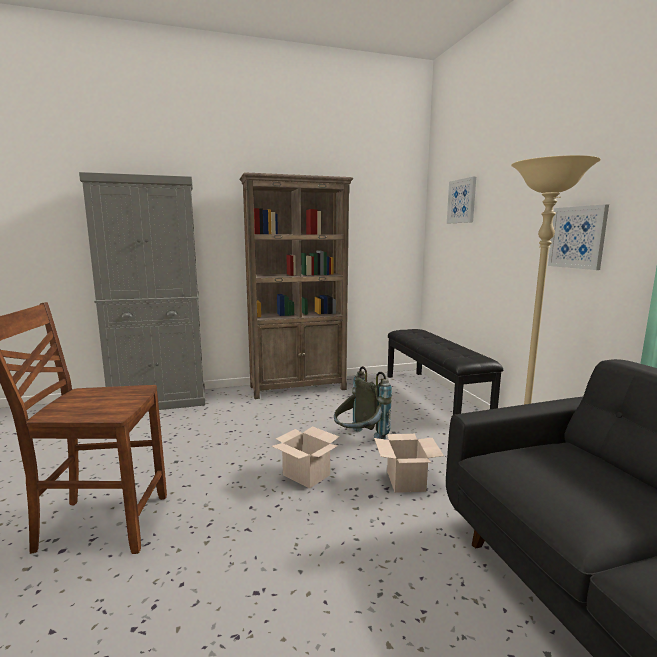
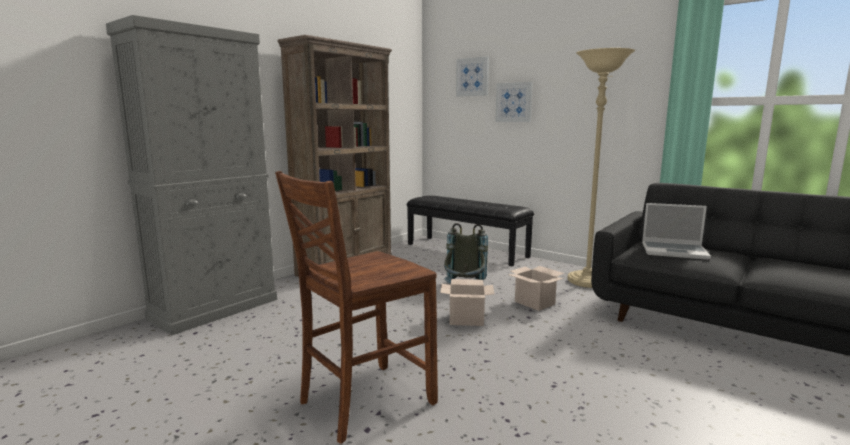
camera: 35 degrees left, 0 degrees up
picture [548,204,609,270] -> picture moved to [495,82,533,122]
none -> laptop [642,203,711,260]

